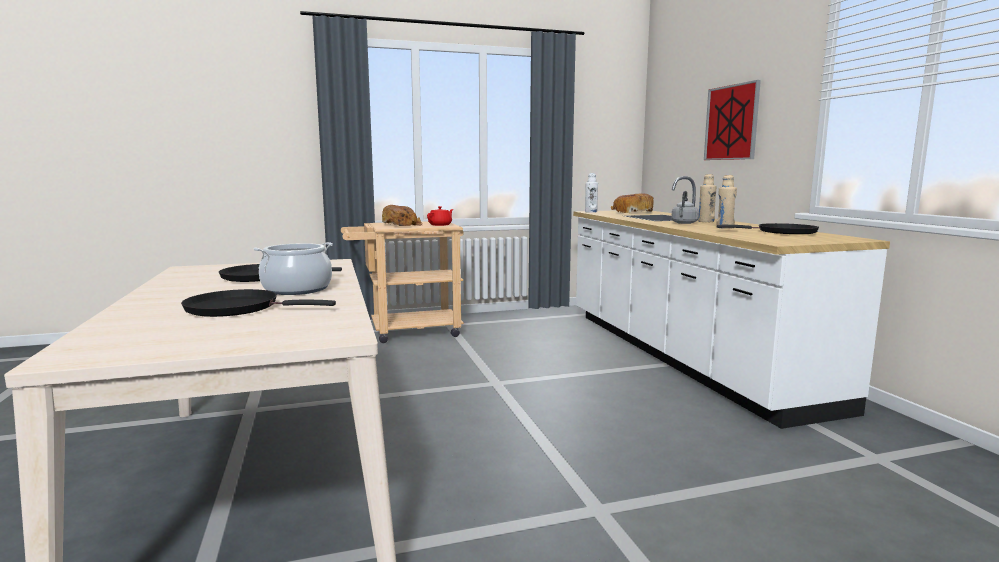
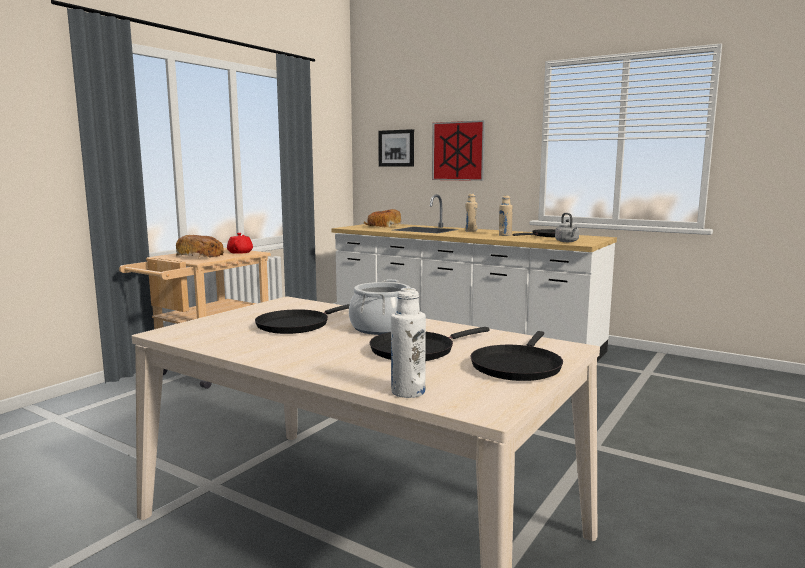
camera: 40 degrees left, 0 degrees up
white bottle [585,173,598,213] -> white bottle moved to [391,288,426,398]
grey kettle [671,191,699,224] -> grey kettle moved to [555,213,579,242]
none -> picture [378,129,414,167]
none -> black frying pan [470,331,563,381]

